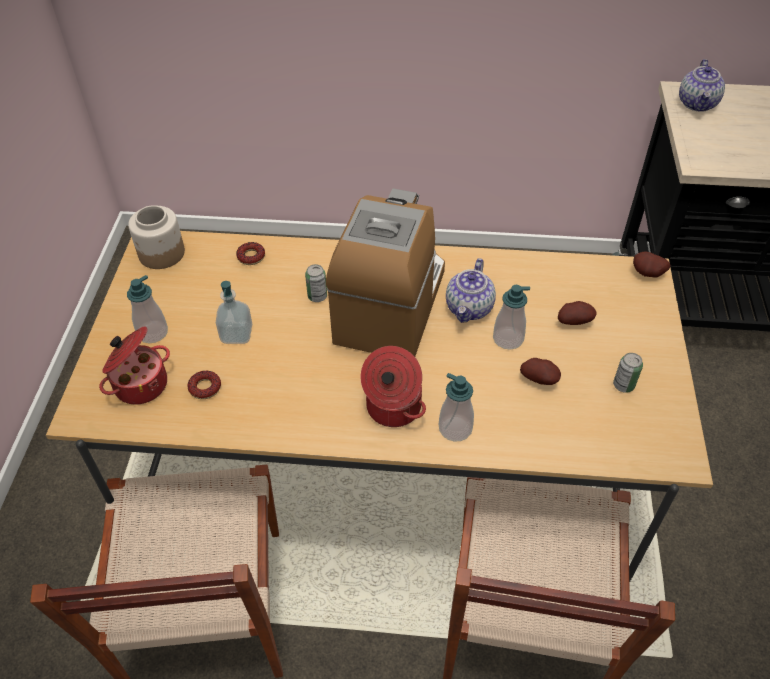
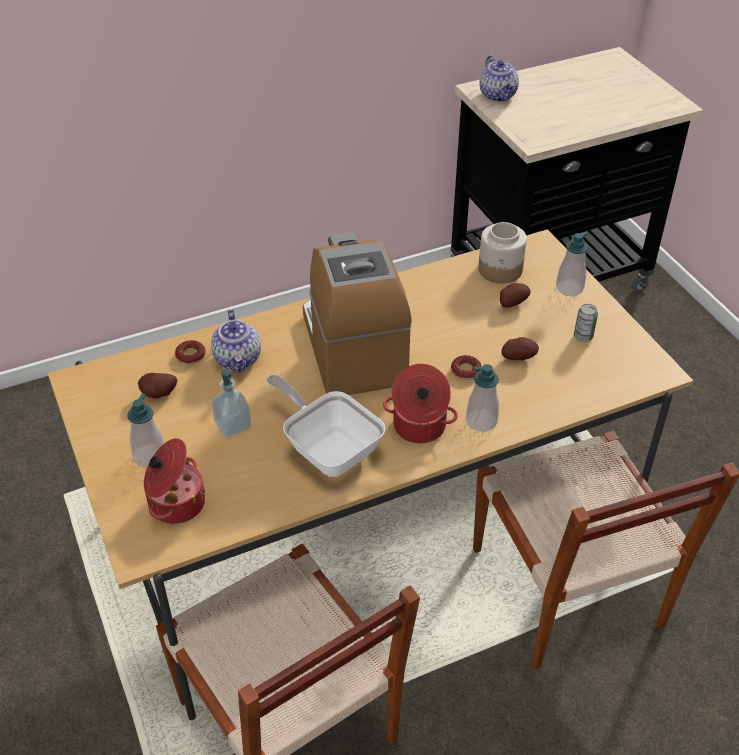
camera: 30 degrees left, 5 degrees down
jar [128,205,185,269] -> jar moved to [478,222,527,284]
donut [188,370,221,399] -> donut moved to [451,355,481,380]
can [305,264,327,302] -> none
teapot [446,258,496,323] -> teapot moved to [211,309,261,373]
soap dispenser [493,285,530,350] -> soap dispenser moved to [556,231,589,296]
potato [633,252,671,278] -> potato moved to [138,373,177,398]
none -> frying pan [266,375,386,477]

